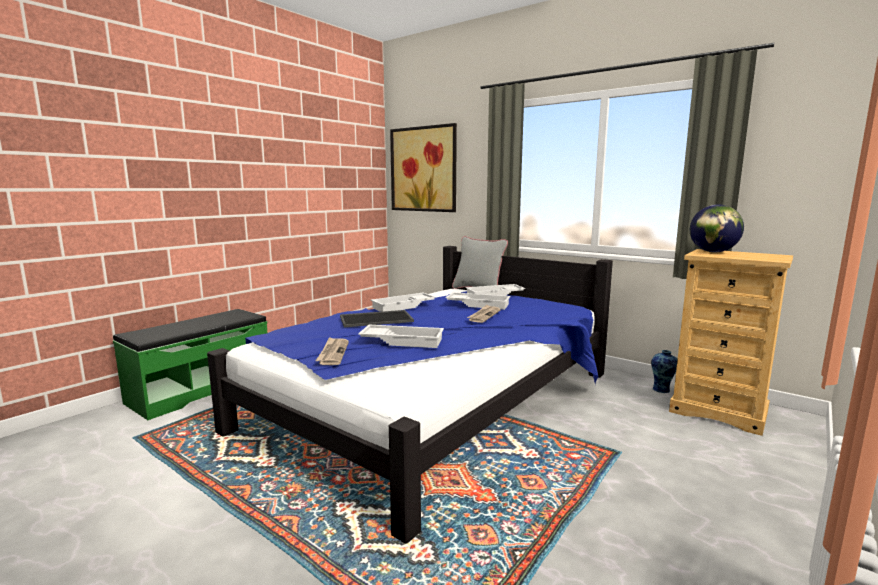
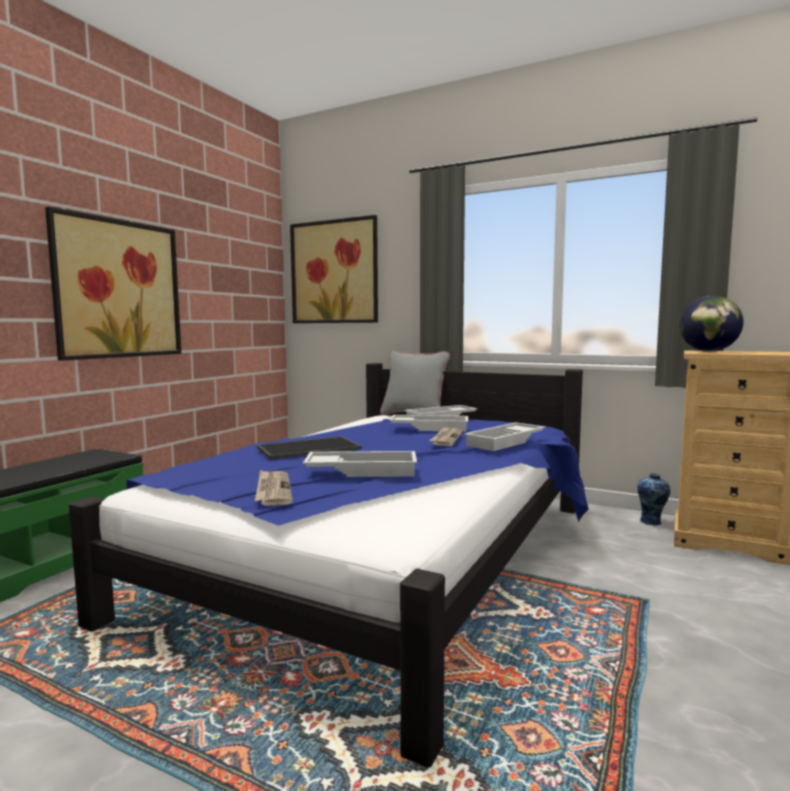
camera: 10 degrees left, 5 degrees down
white tray [371,293,436,312] -> white tray moved to [464,422,546,451]
none -> picture [45,207,181,361]

